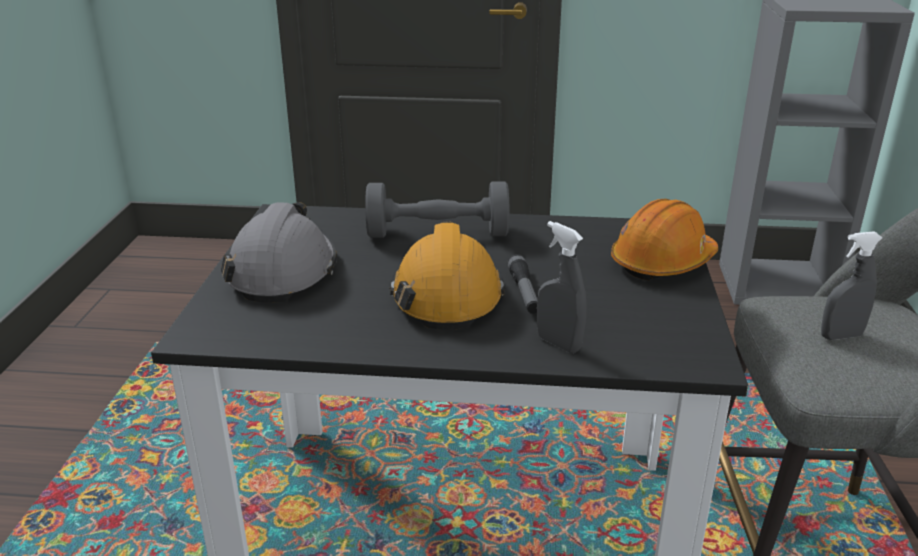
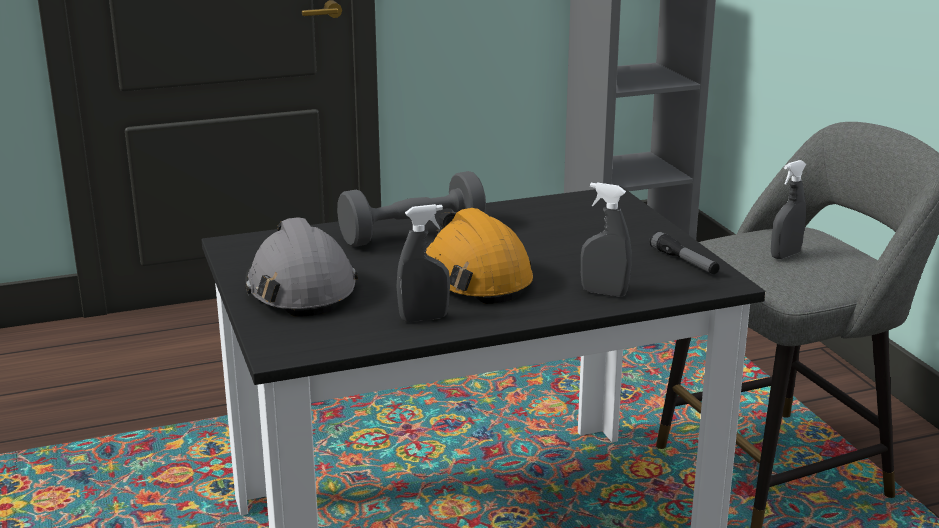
camera: 25 degrees left, 5 degrees down
flashlight [507,254,538,314] -> flashlight moved to [649,231,720,274]
orange hard hat [611,199,718,281] -> none
none -> grey spray bottle [396,204,450,322]

